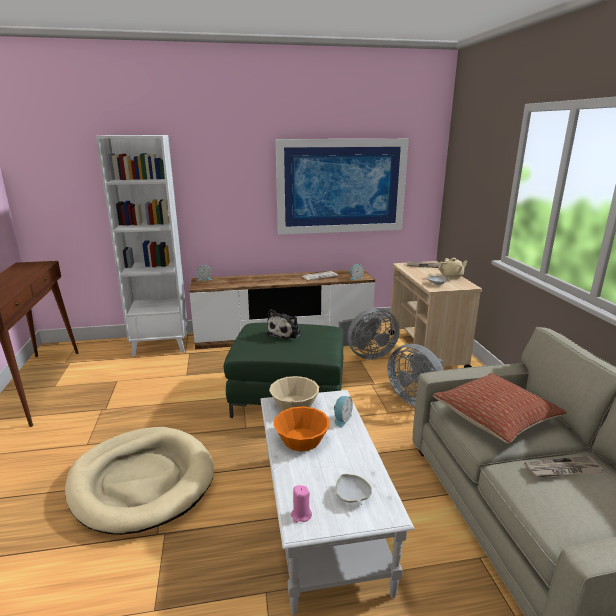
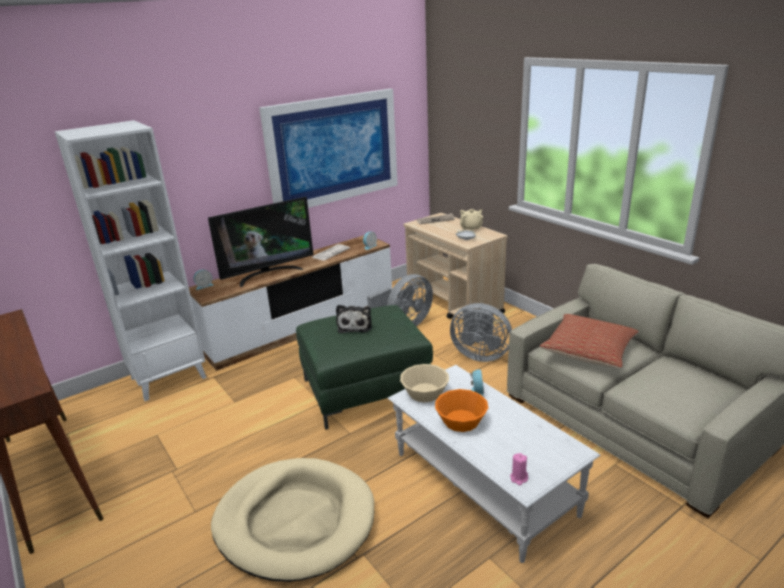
camera: 25 degrees left, 5 degrees up
white bowl [335,474,372,505] -> none
newspaper [524,456,603,477] -> none
none -> television [208,197,313,287]

